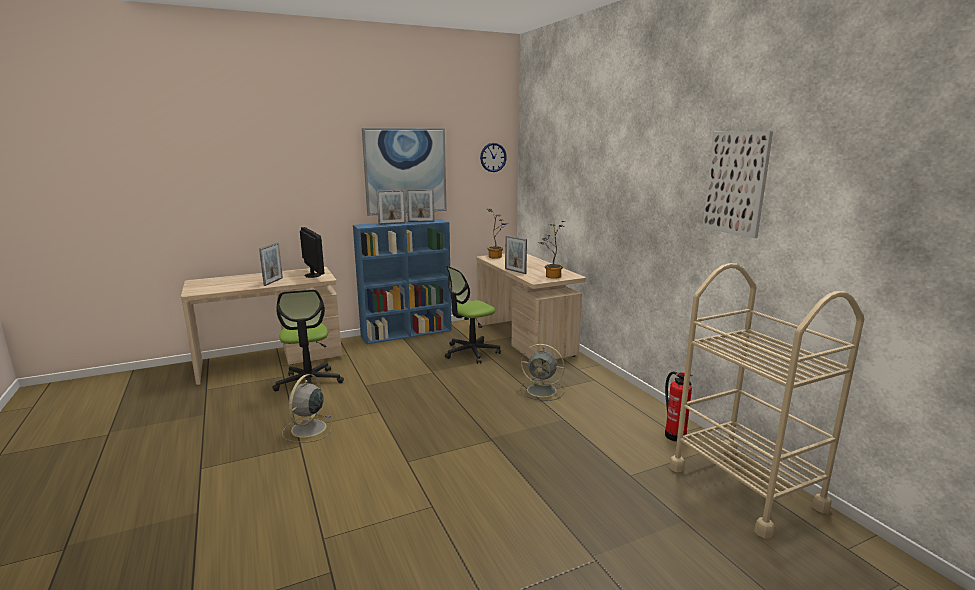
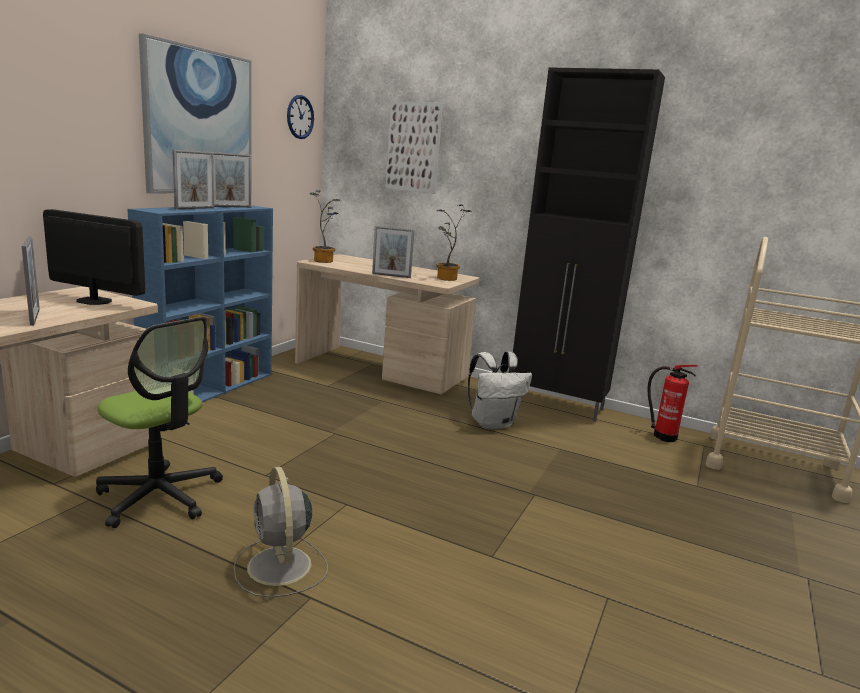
camera: 40 degrees left, 0 degrees up
office chair [445,265,501,364] -> none
grey fan [520,344,565,401] -> white backpack [468,351,532,429]
picture [702,131,773,238] -> picture moved to [385,101,443,194]
none -> black cabinet [513,67,665,422]

